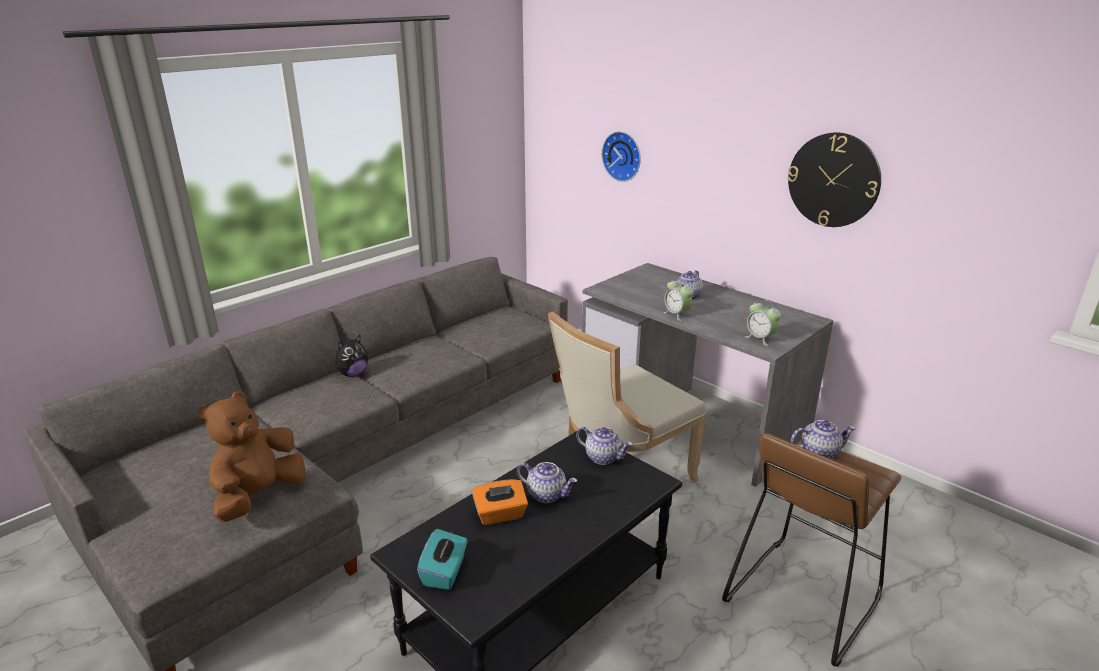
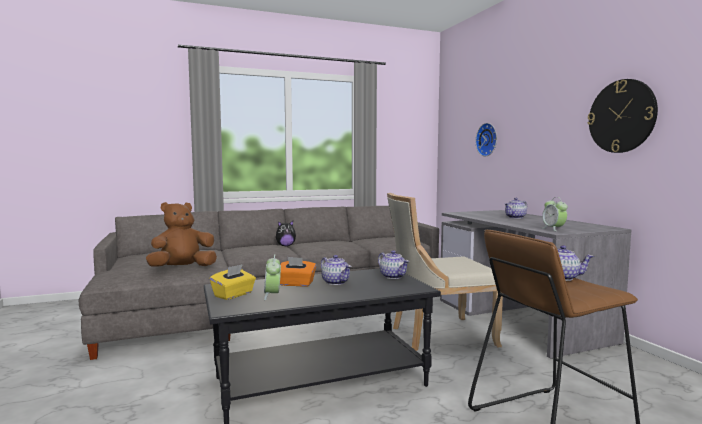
camera: 25 degrees right, 20 degrees down
turquoise tissue box [417,529,468,590] -> yellow tissue box [210,264,256,300]
alarm clock [663,278,693,321] -> alarm clock moved to [264,255,281,300]

